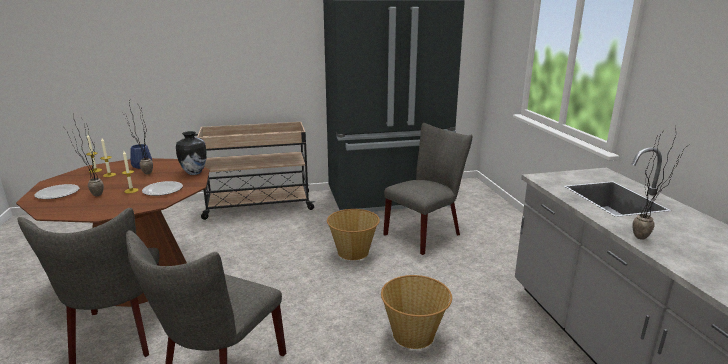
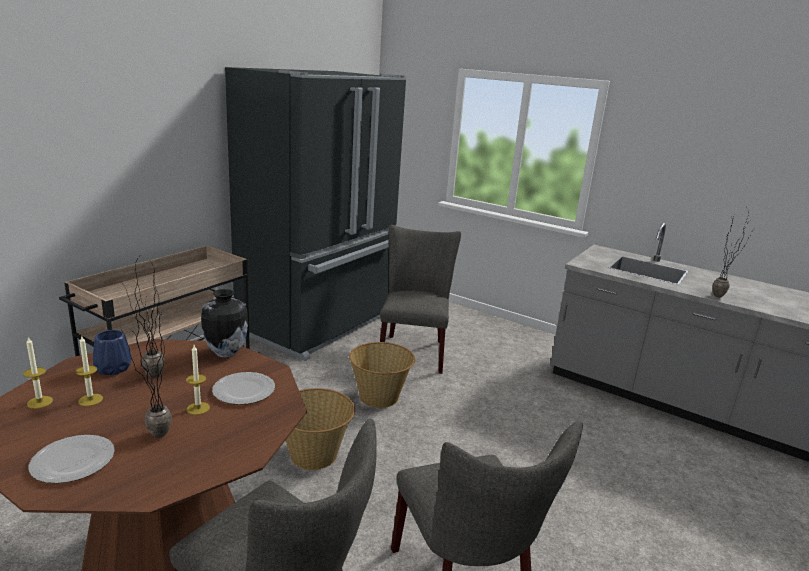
camera: 45 degrees left, 0 degrees up
basket [381,275,452,349] -> basket moved to [285,388,355,470]

